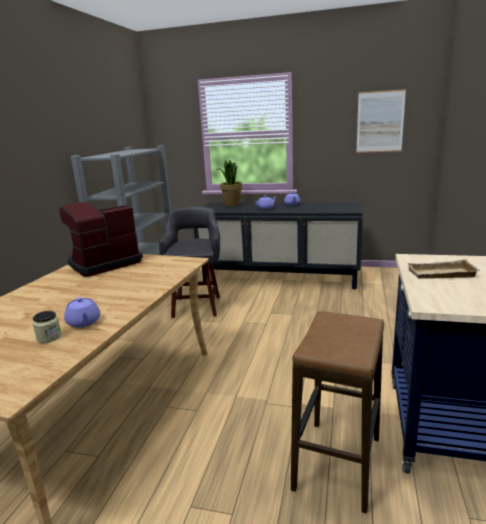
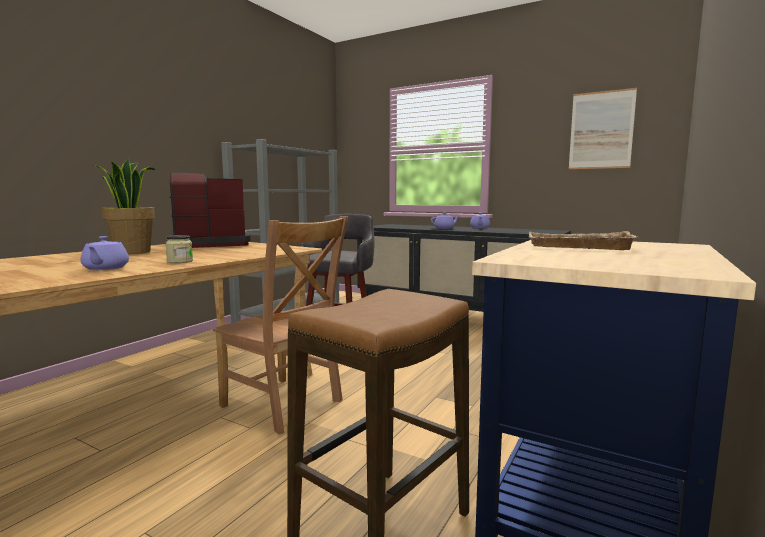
camera: 15 degrees right, 10 degrees down
jar [33,311,61,343] -> jar moved to [166,235,193,263]
potted plant [216,159,243,206] -> potted plant moved to [94,159,155,254]
none -> brown chair [213,216,349,435]

